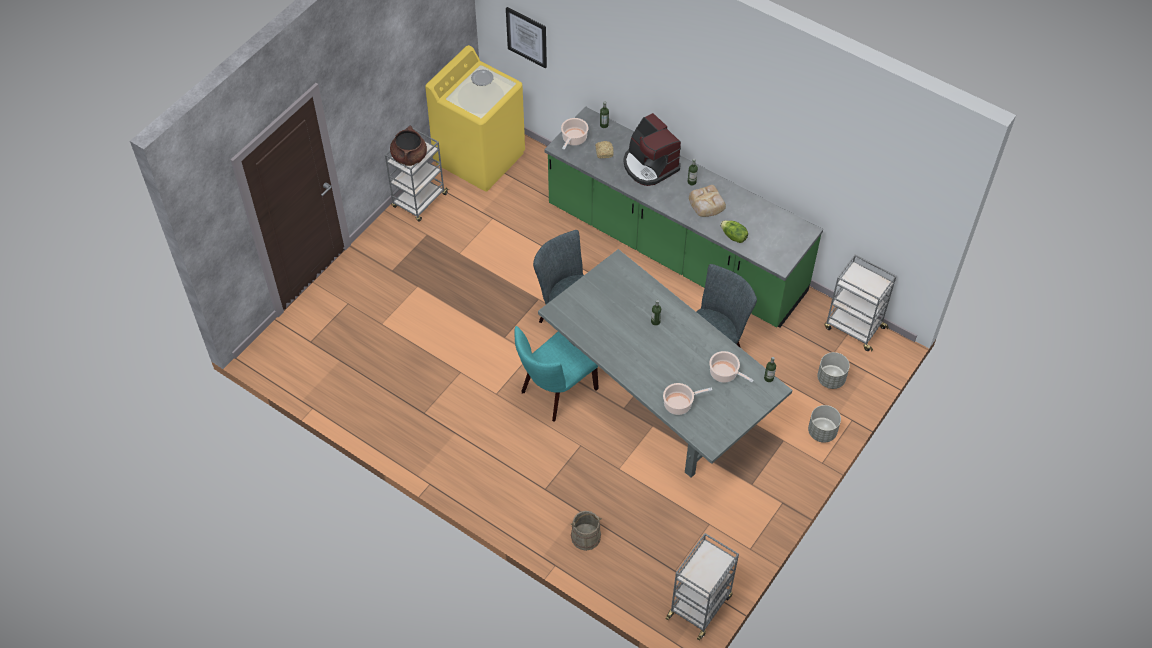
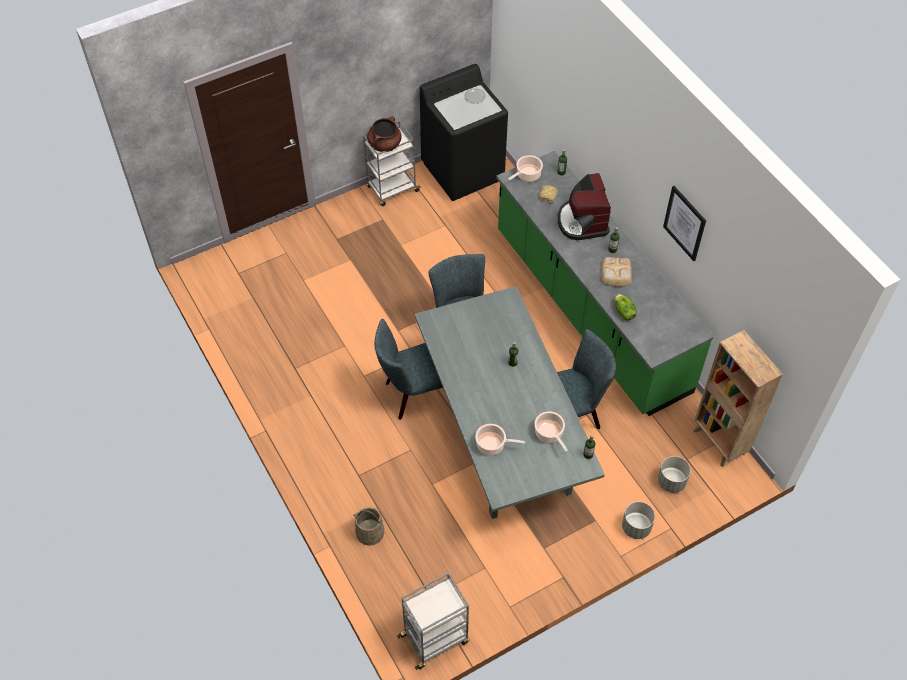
camera: 25 degrees right, 0 degrees up
yellow washing machine [425,45,525,192] -> black washing machine [420,64,508,201]
picture [506,7,547,68] -> picture moved to [663,186,706,261]
turquoise chair [514,326,599,421] -> grey chair [375,319,443,420]
grey cart [825,255,897,352] -> brown bookcase [693,330,783,467]

